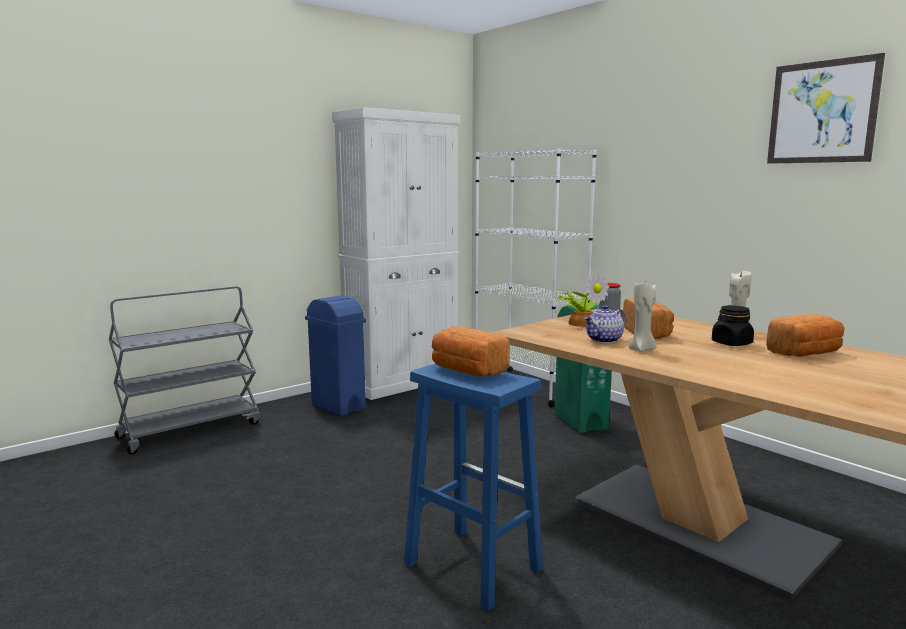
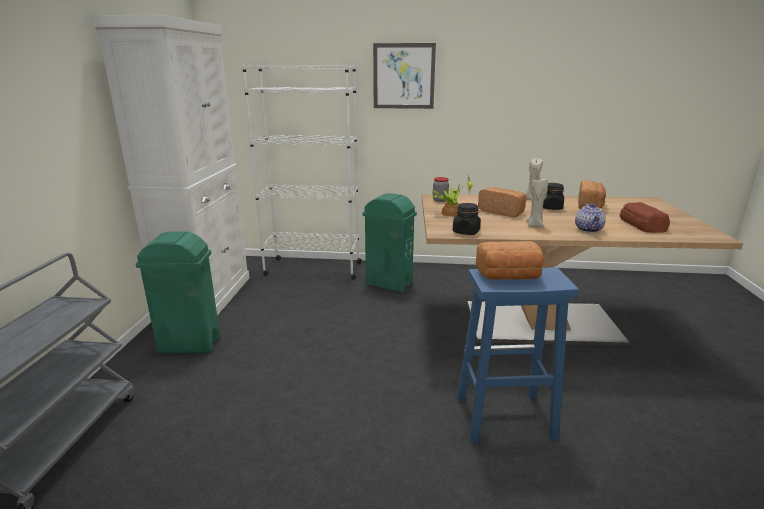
camera: 45 degrees left, 10 degrees up
blue trash can [305,295,366,416] -> green trash can [136,232,220,353]
teapot [584,305,625,343] -> teapot moved to [575,203,606,233]
picture [767,53,885,164] -> picture moved to [373,43,436,109]
none -> black jar [453,203,481,235]
none -> bread [620,202,670,233]

